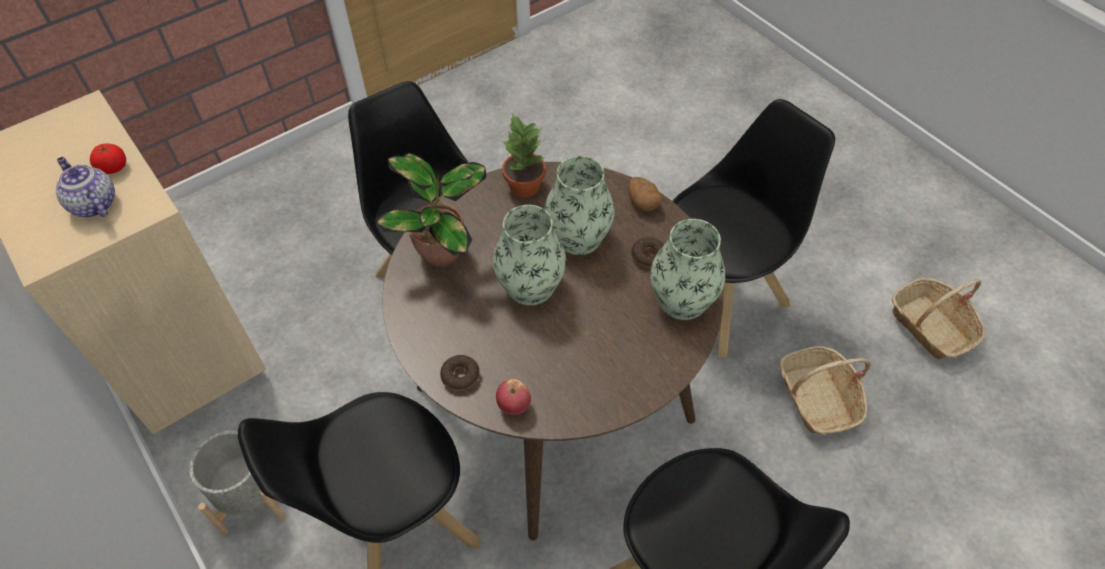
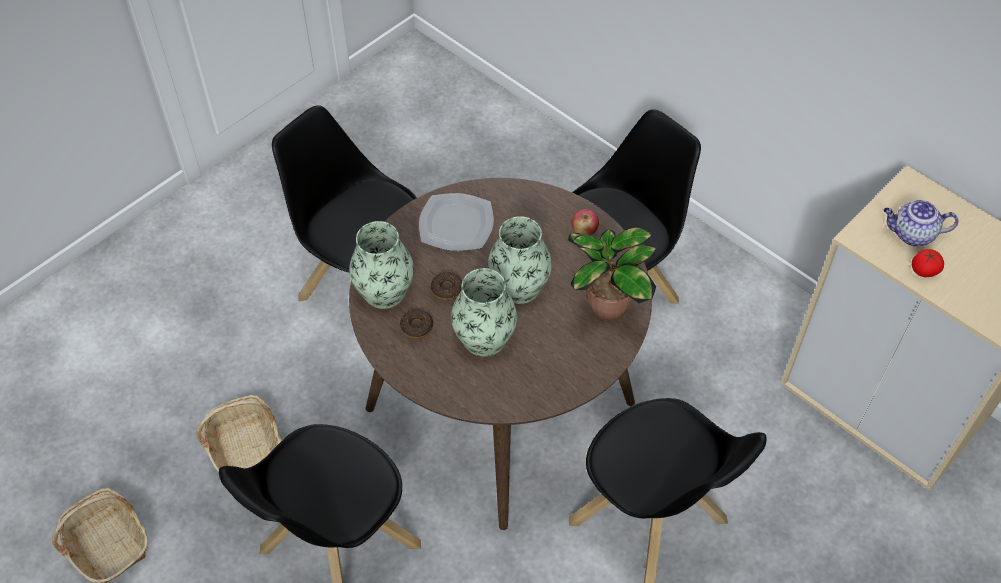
camera: 170 degrees right, 0 degrees up
teapot [56,157,115,218] -> teapot turned 150 degrees clockwise [883,200,959,246]
grey planter [189,431,286,535] -> none
donut [440,355,480,391] -> donut moved to [431,272,462,301]
apple [496,379,531,416] -> apple moved to [571,209,599,235]
potted plant [502,113,546,197] -> none
potato [628,177,662,211] -> none
none -> plate [419,193,494,251]

